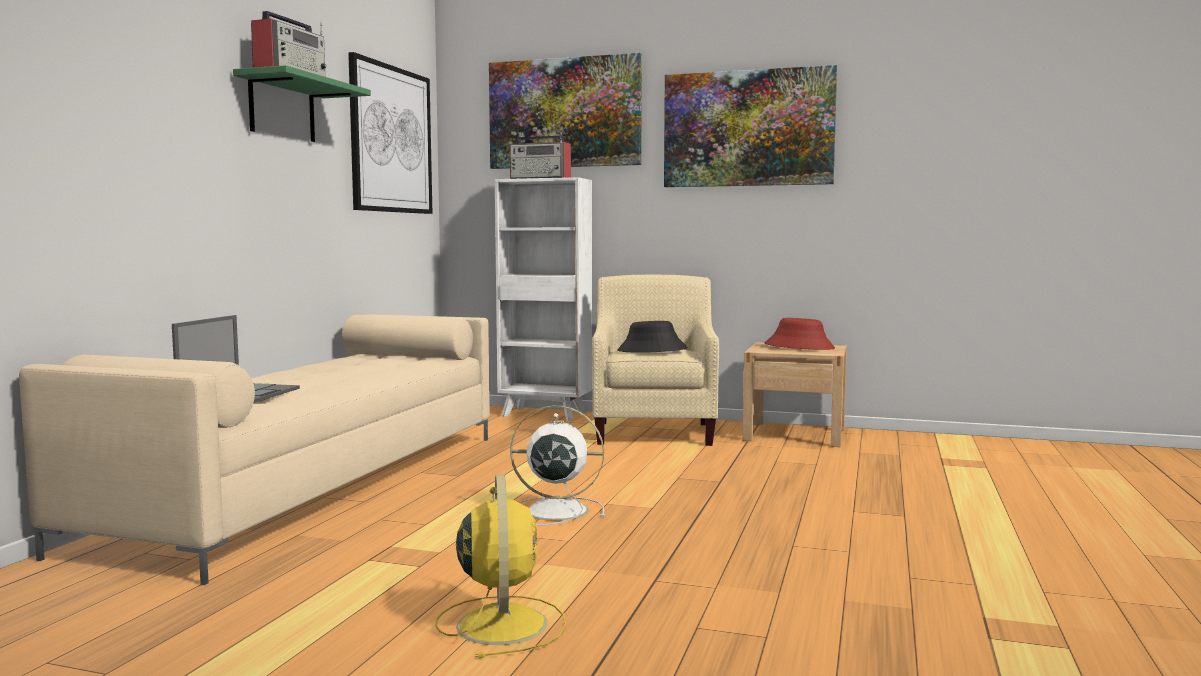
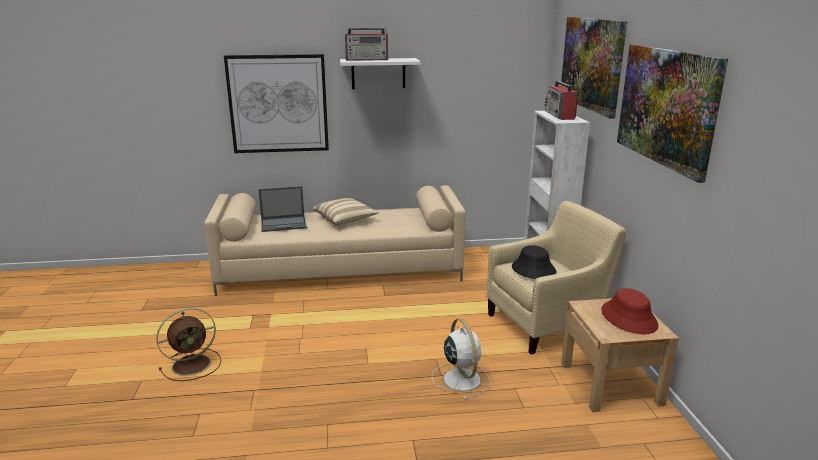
camera: 65 degrees right, 15 degrees up
green shelf [233,65,371,142] -> white shelf [340,58,421,89]
picture [348,52,432,214] -> picture moved to [224,54,329,153]
yellow fan [435,475,566,659] -> brown fan [156,308,221,381]
white fan [510,405,605,526] -> white fan moved to [432,319,491,400]
none -> beige pillow [312,198,379,225]

